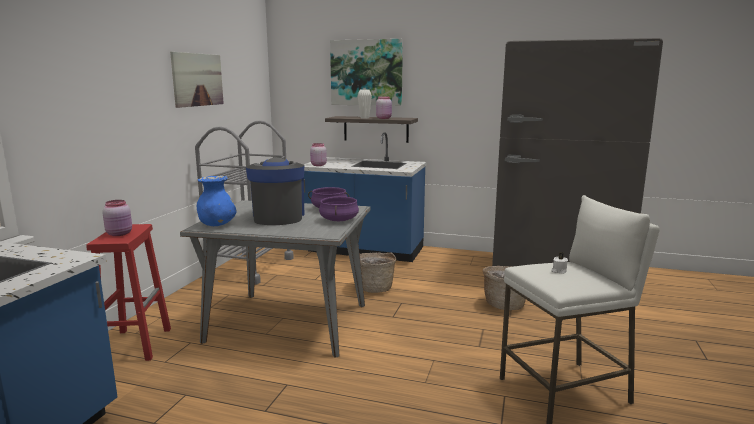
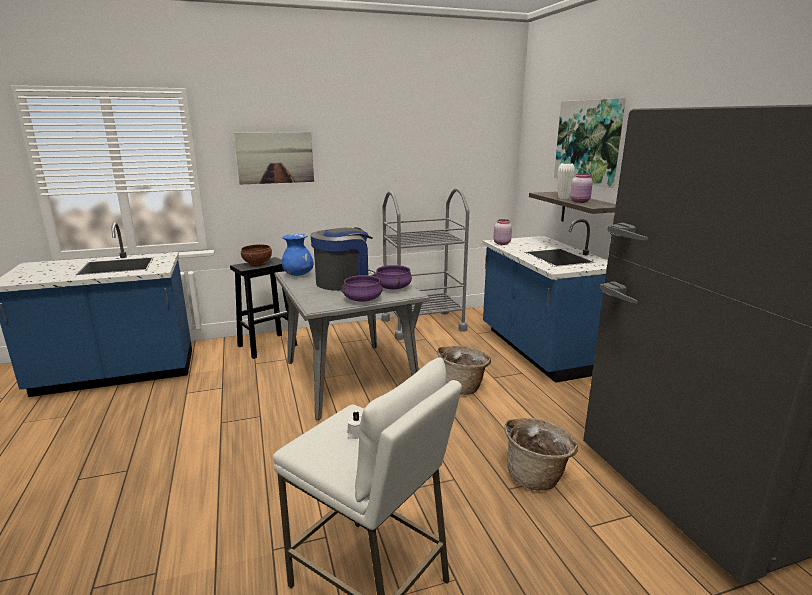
camera: 55 degrees right, 5 degrees up
red stool [86,224,171,361] -> black stool [230,257,297,359]
pink jar [102,200,132,236] -> brown bowl [241,244,272,266]
picture [170,52,224,108] -> picture moved to [234,132,314,184]

